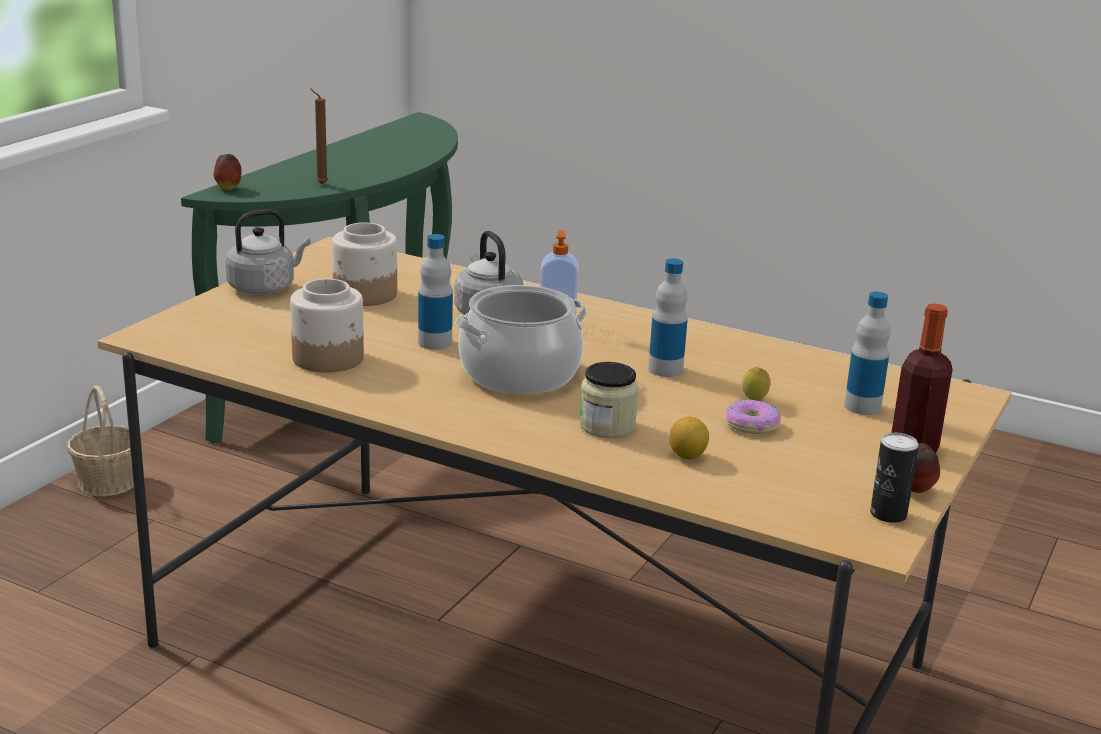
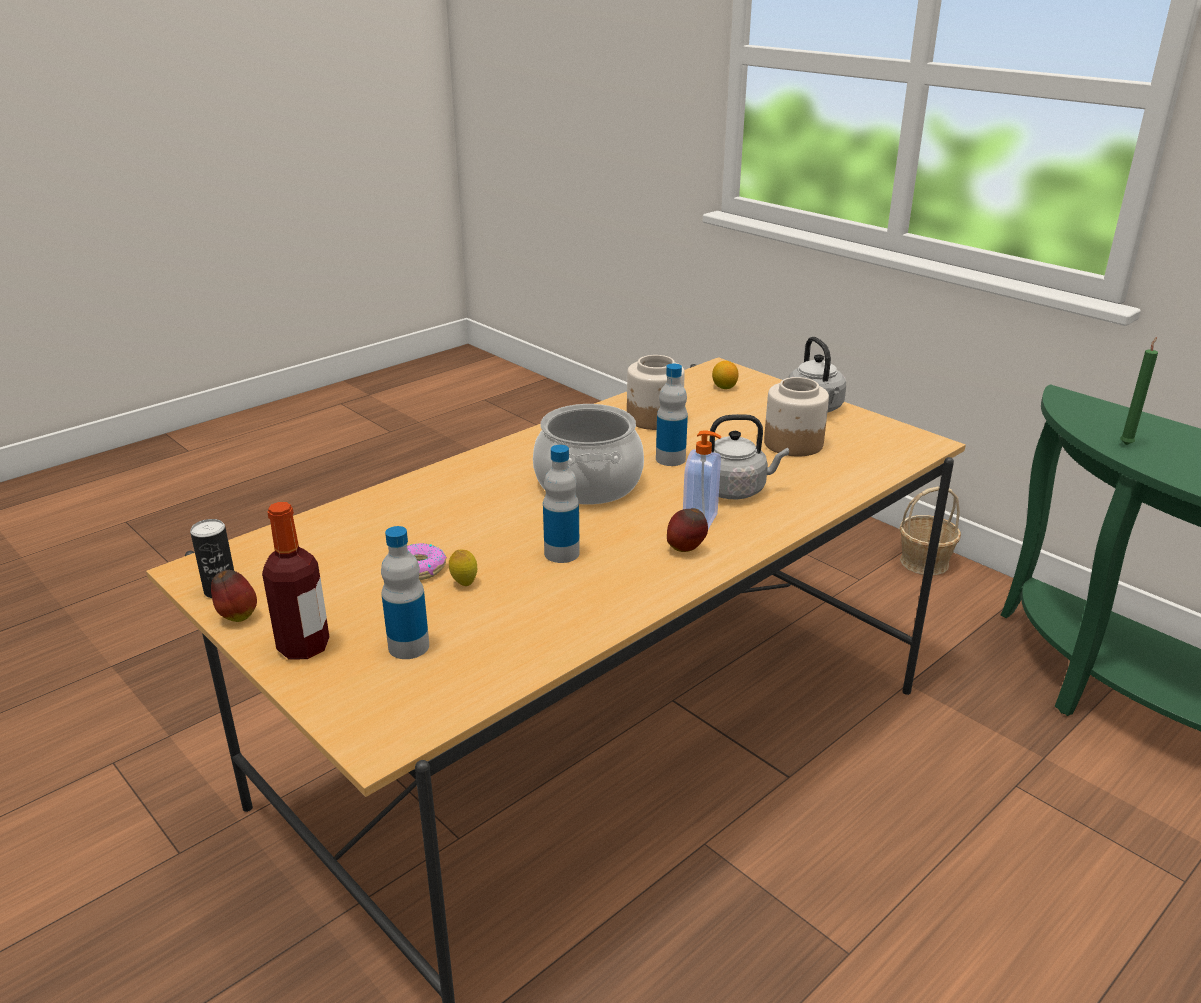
camera: 110 degrees right, 5 degrees up
apple [213,154,242,190] -> apple moved to [667,508,708,552]
brown candle [310,88,328,185] -> green candle [1120,337,1158,445]
jar [579,362,639,438] -> none
lemon [669,417,709,459] -> lemon moved to [712,361,738,389]

